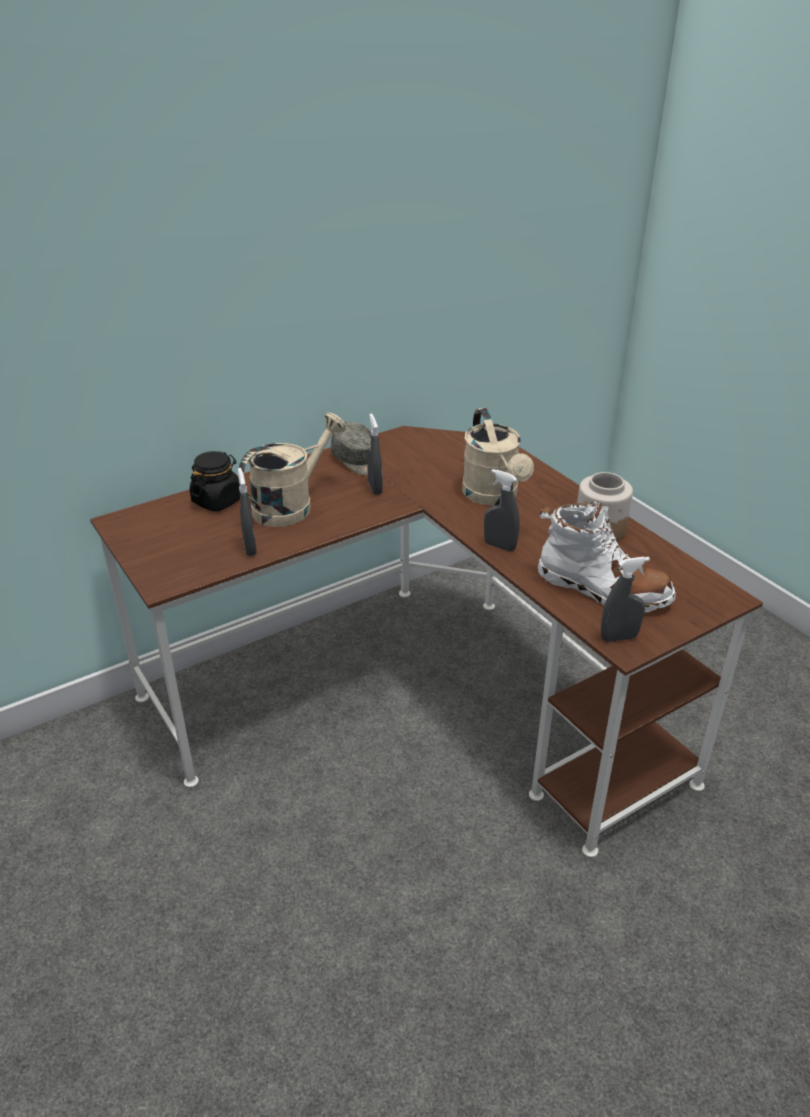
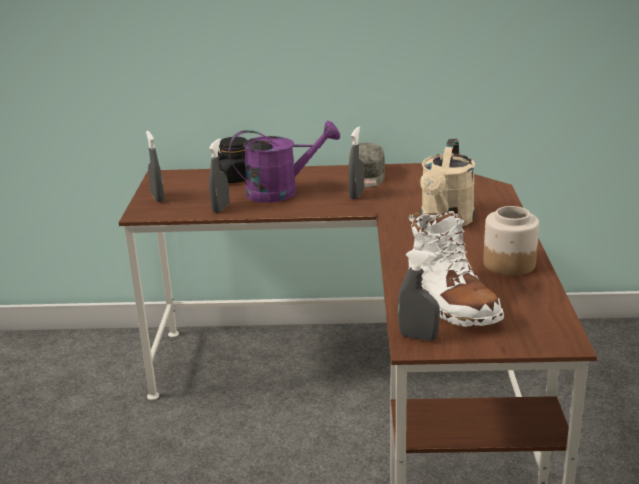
camera: 35 degrees right, 10 degrees down
beige watering can [238,412,346,527] -> purple watering can [229,121,340,203]
grey spray bottle [484,469,519,552] -> grey spray bottle moved to [146,131,165,202]

